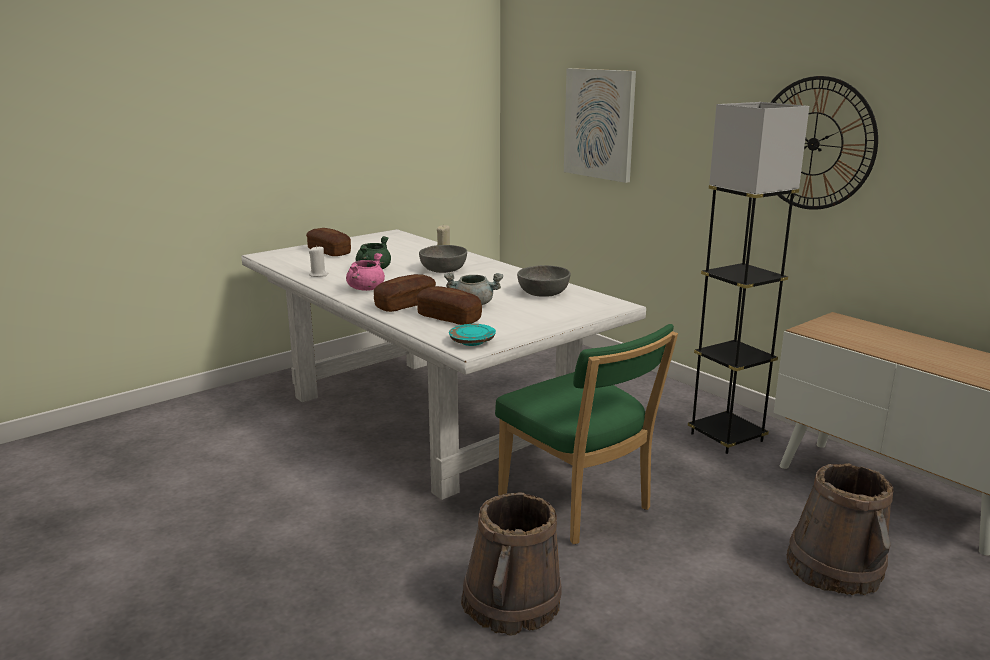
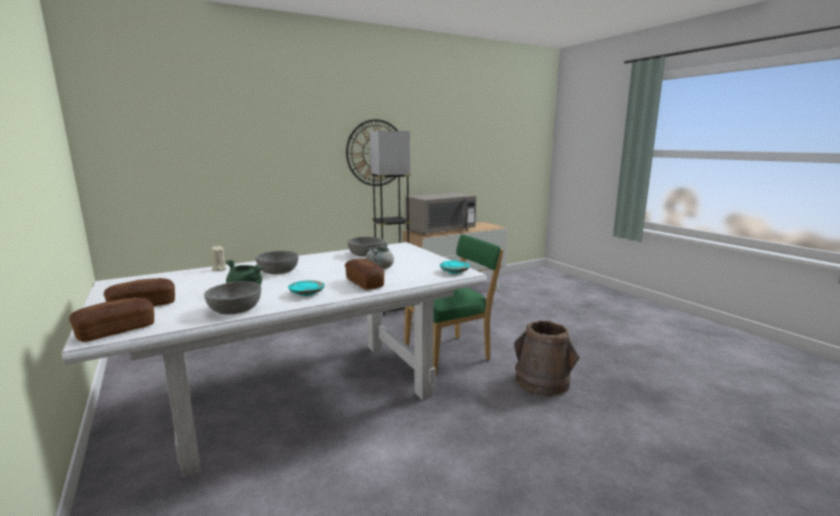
camera: 80 degrees left, 5 degrees down
white candle [309,245,328,277] -> grey bowl [204,281,261,314]
pink cooking pot [346,253,385,291] -> turquoise plate [288,280,325,296]
bread [417,286,482,325] -> bread moved to [69,297,154,342]
picture [564,68,636,183] -> none
brown bucket [786,463,893,595] -> none
none -> grey microwave [405,192,476,236]

